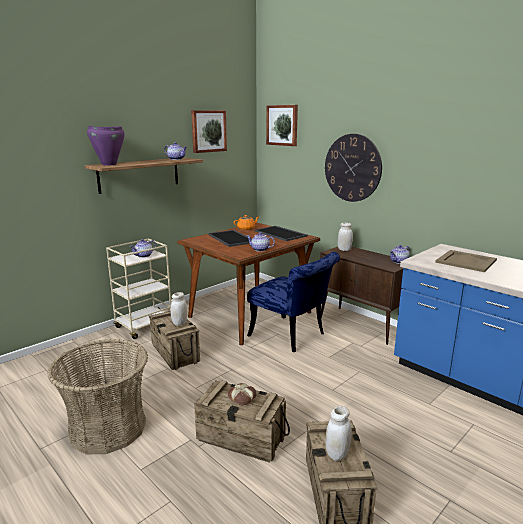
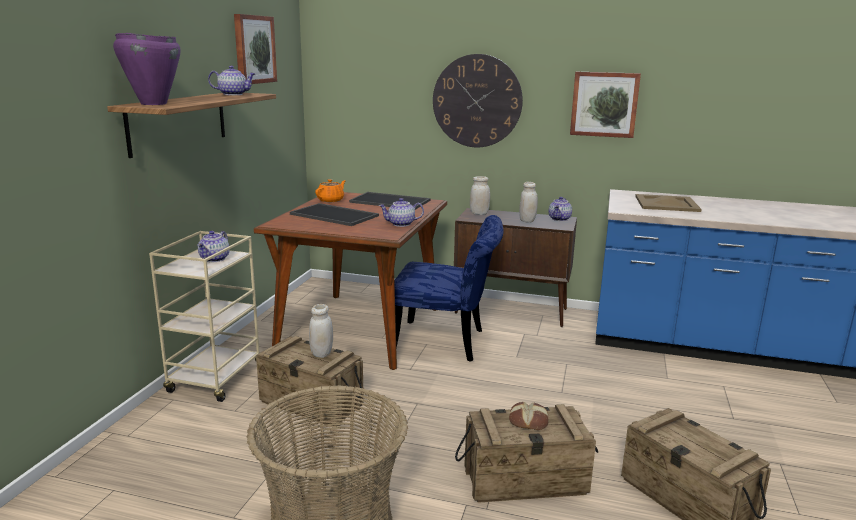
camera: 30 degrees left, 0 degrees up
picture [266,105,298,146] -> picture moved to [570,72,641,138]
white jar [326,406,352,461] -> white jar moved to [519,182,538,223]

